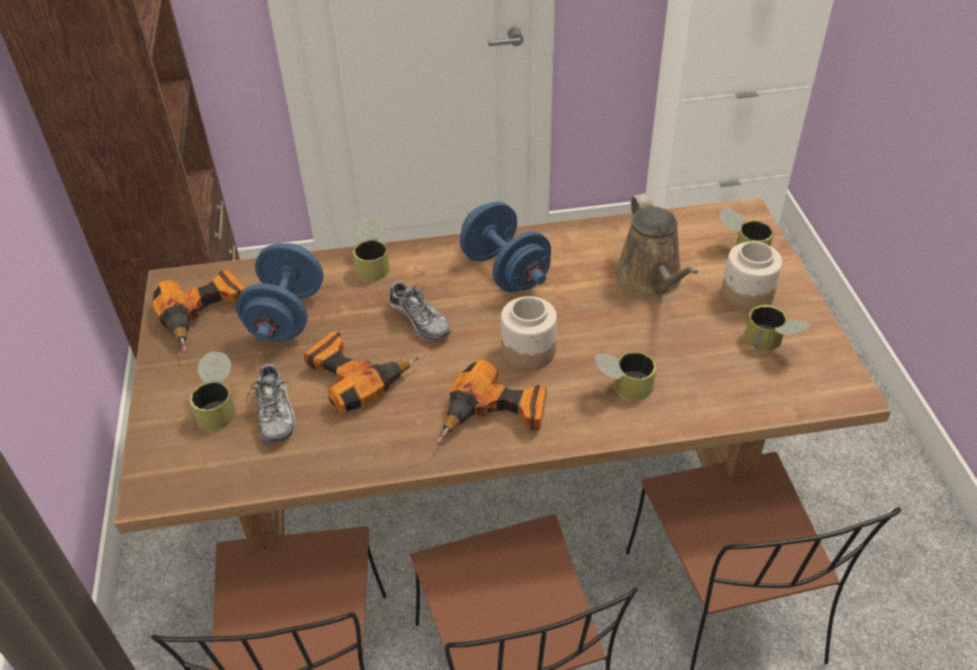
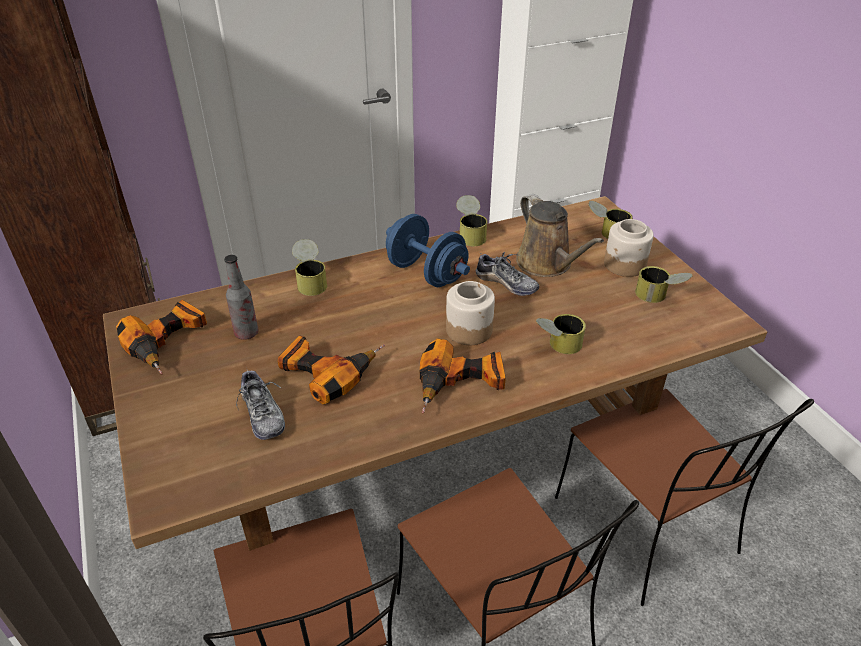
camera: 15 degrees left, 5 degrees down
can [189,352,236,431] -> can moved to [456,195,487,246]
blue dumbbell [236,243,323,342] -> bottle [224,255,258,340]
shoe [389,278,451,341] -> shoe moved to [476,252,539,296]

